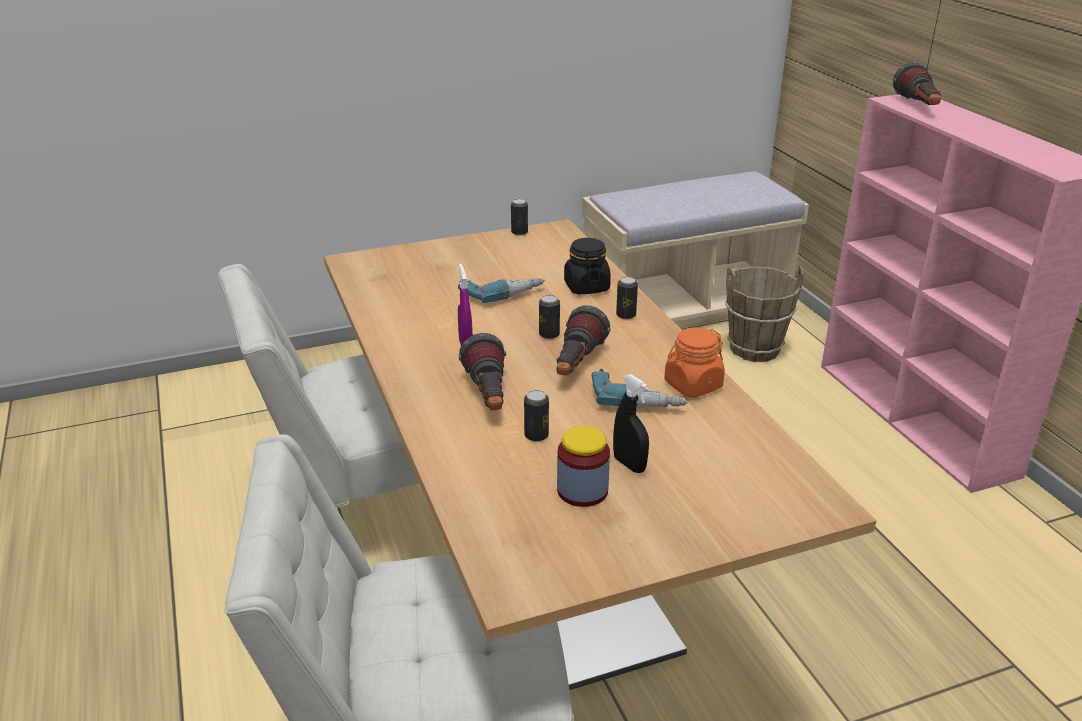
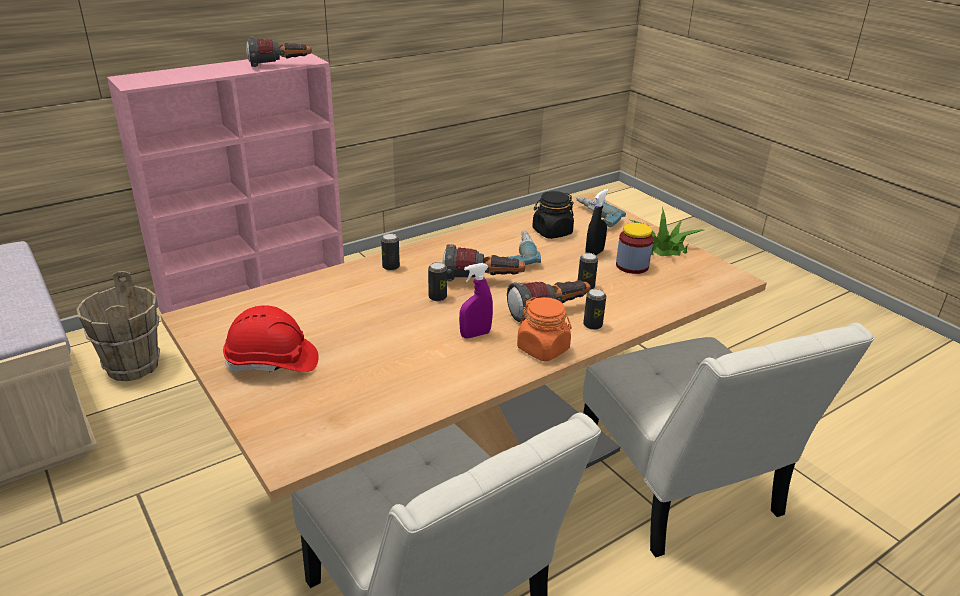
camera: 105 degrees left, 0 degrees up
power drill [458,278,545,303] -> power drill moved to [576,196,626,227]
can [511,199,528,235] -> can moved to [583,289,606,330]
black jar [564,238,611,294] -> black jar moved to [532,191,574,239]
orange jar [664,328,725,397] -> orange jar moved to [517,297,572,361]
flashlight [893,62,941,105] -> flashlight moved to [246,37,312,67]
none -> red hard hat [223,305,319,372]
none -> potted plant [631,207,704,256]

